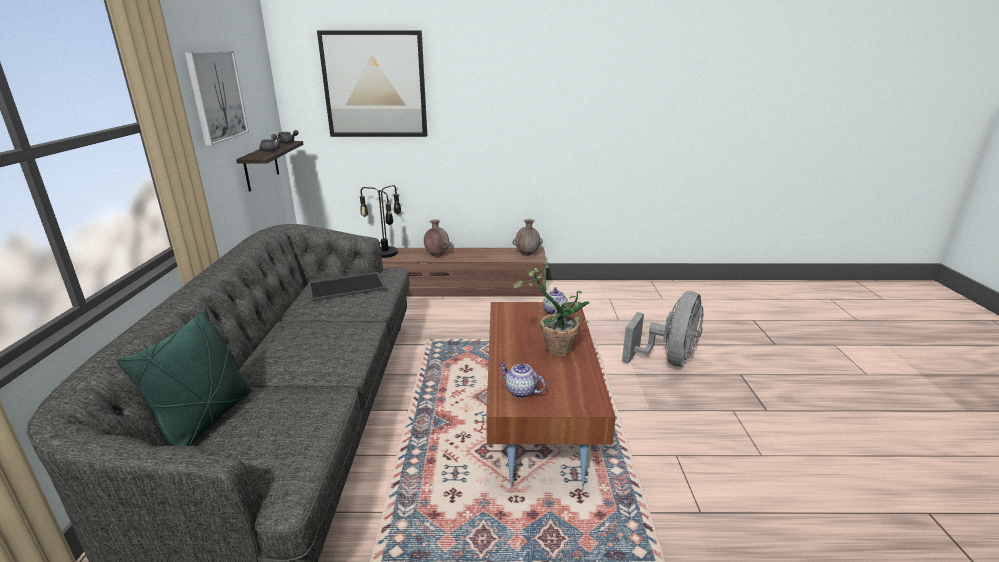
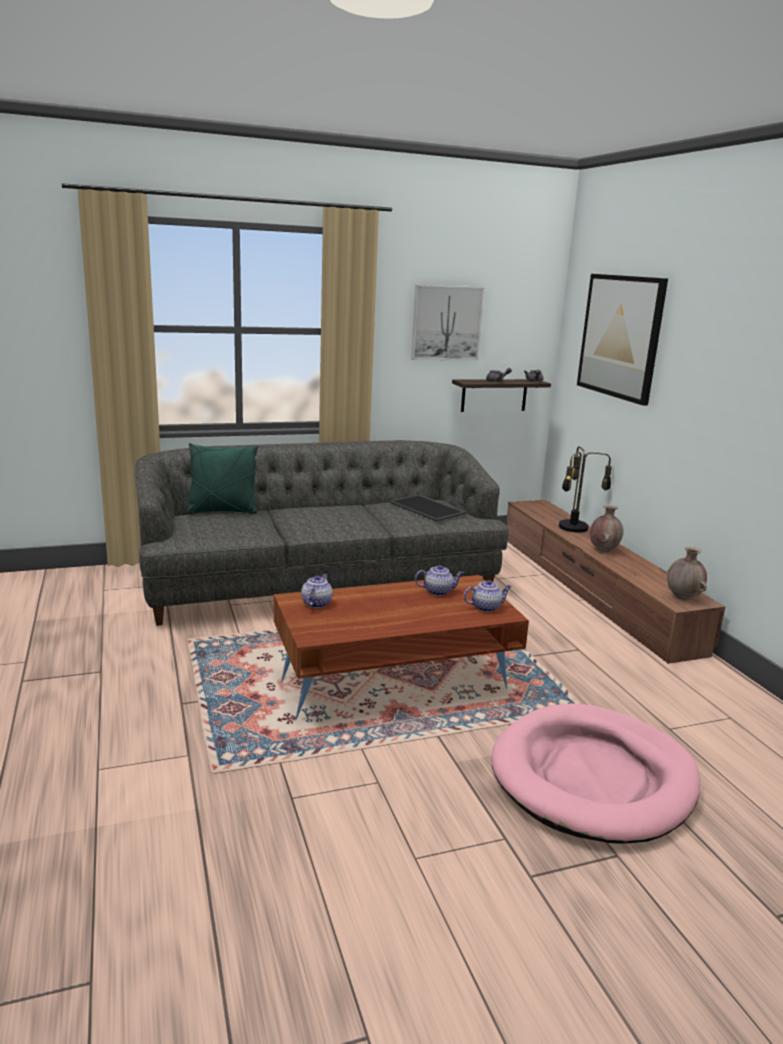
camera: 70 degrees right, 5 degrees down
potted plant [514,262,590,357] -> none
grey fan [622,291,703,367] -> pink dog bed [491,703,700,844]
none -> teapot [415,565,464,596]

